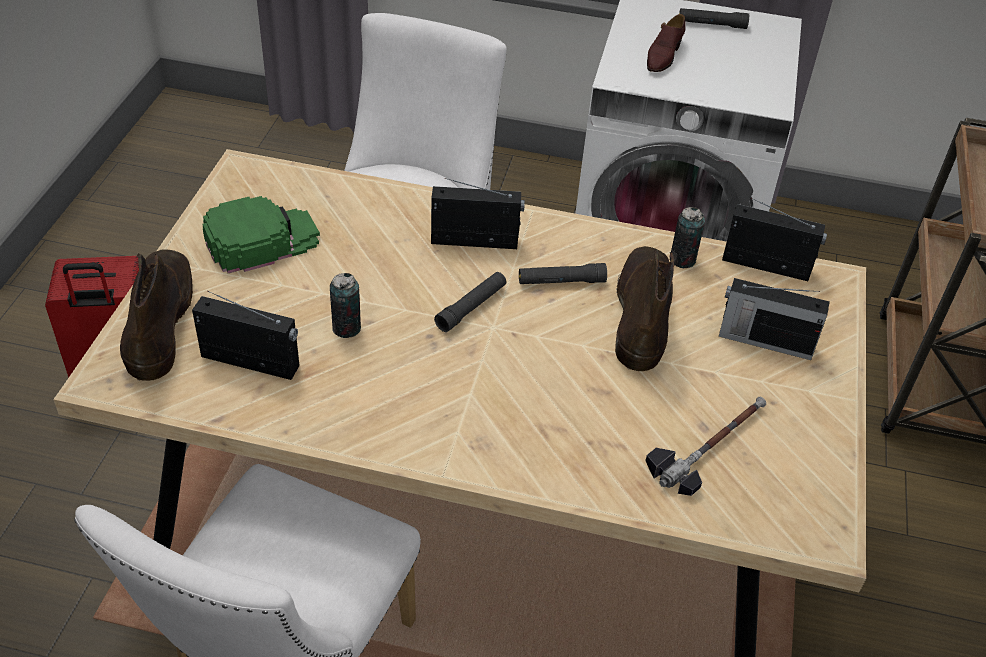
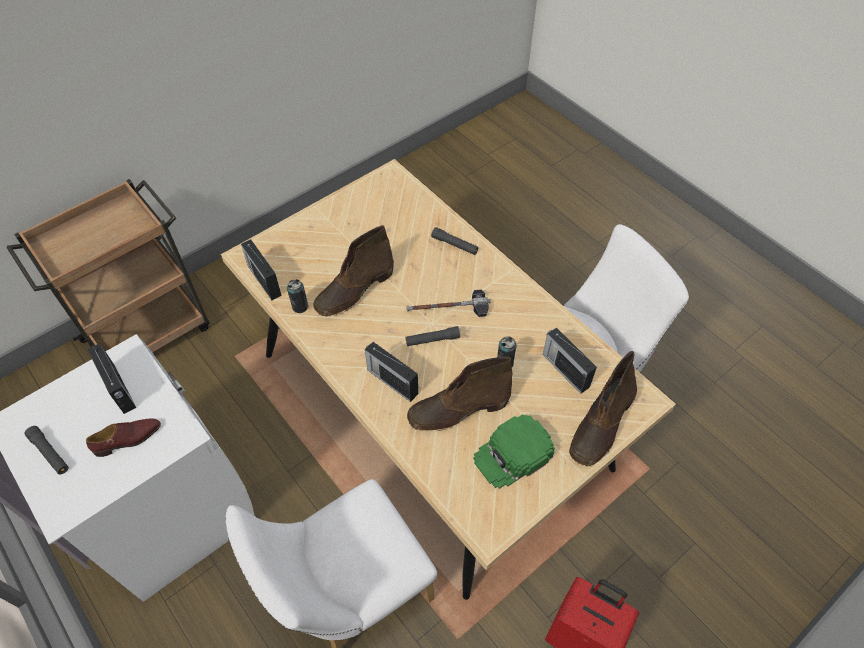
camera: 140 degrees left, 10 degrees up
green cap [202,196,320,273] -> green cap turned 45 degrees counterclockwise [473,414,555,489]
black flashlight [519,263,607,284] -> black flashlight moved to [431,227,478,255]
hammer [645,397,766,496] -> hammer moved to [406,290,491,317]
radio [719,278,830,360] -> radio moved to [87,343,136,414]
none -> brown boot [407,356,513,431]

